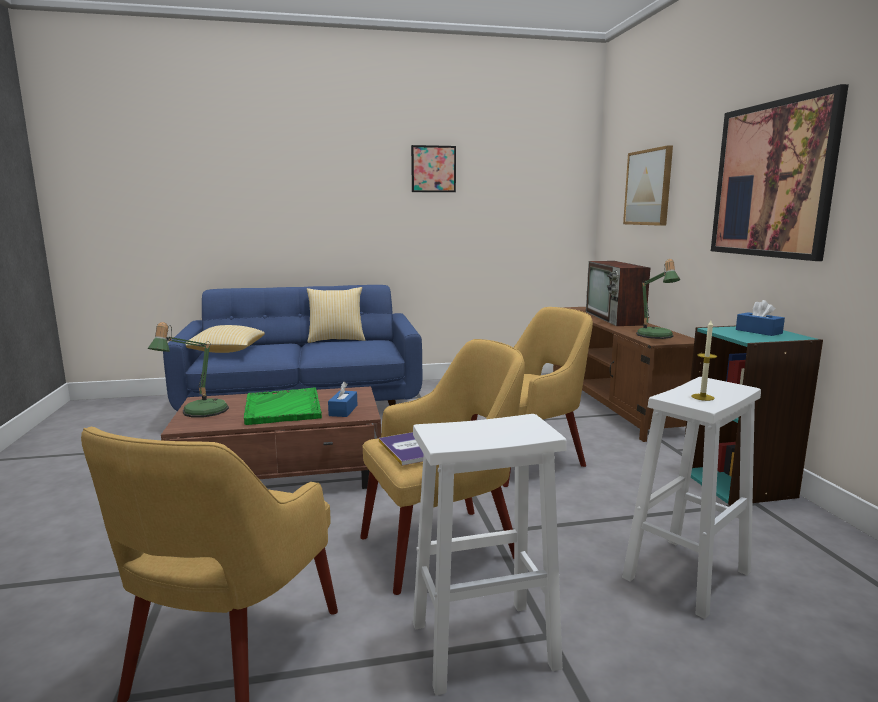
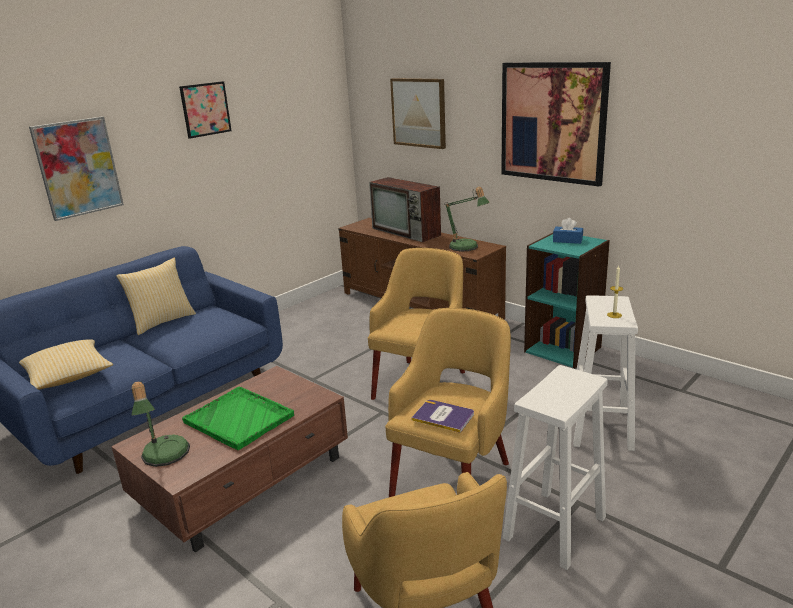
camera: 35 degrees left, 10 degrees up
blue tissue box [328,382,358,417] -> none
none -> picture [29,116,124,221]

